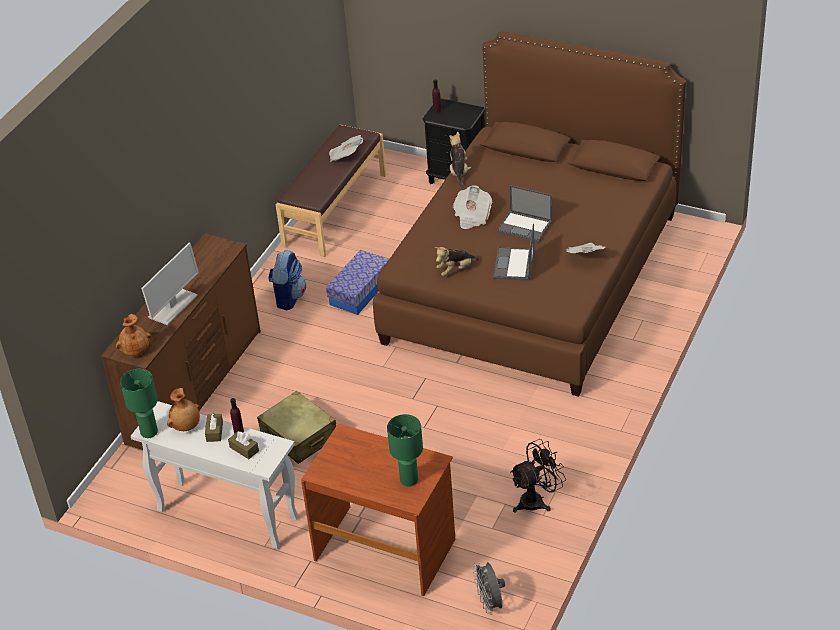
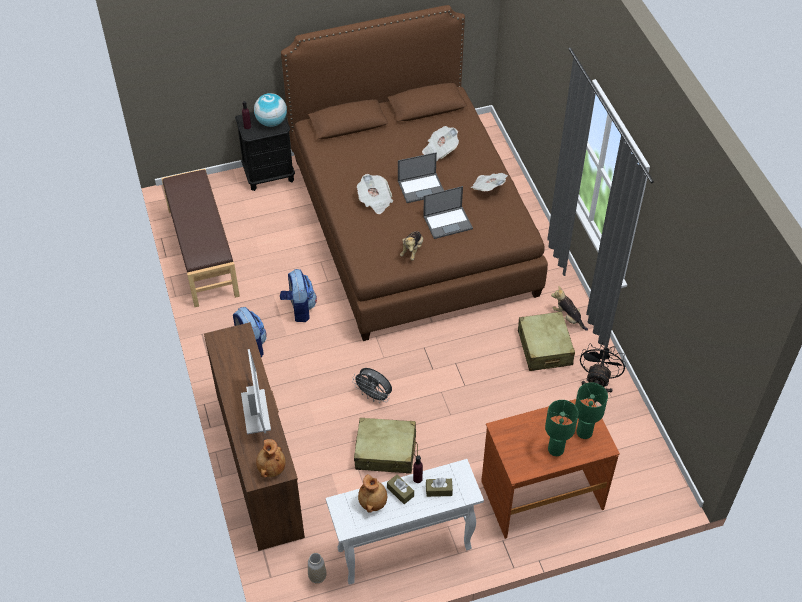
camera: 45 degrees left, 10 degrees up
green table lamp [120,369,158,438] -> green table lamp moved to [545,400,578,456]
storage box [326,250,389,315] -> backpack [280,269,317,322]
newspaper [329,135,363,162] -> newspaper moved to [422,126,459,161]
plush toy [449,131,471,188] -> plush toy moved to [551,286,588,331]
grey fan [473,562,505,615] -> grey fan moved to [352,368,392,402]
laptop [493,224,534,281] -> laptop turned 75 degrees counterclockwise [423,186,473,239]
none -> globe [254,93,287,127]
none -> vase [308,553,326,584]
none -> beige suitcase [518,311,575,371]

